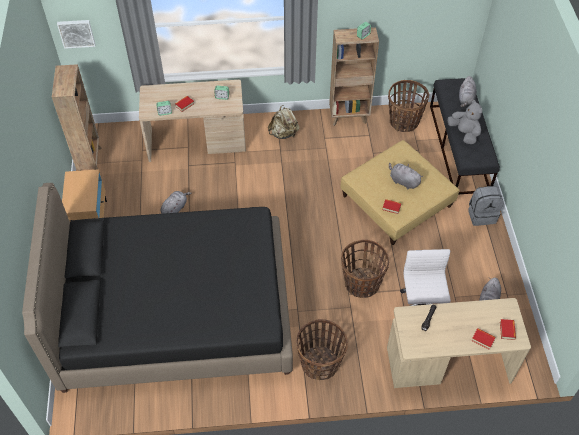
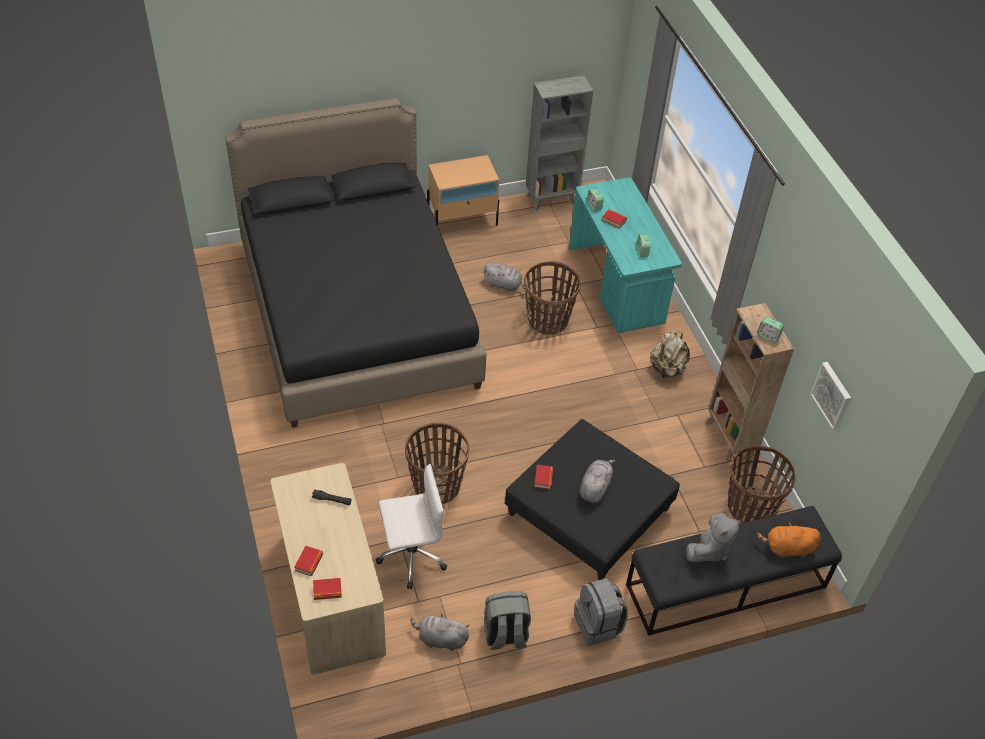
camera: 75 degrees right, 5 degrees down
brown bookcase [52,64,102,171] -> grey bookcase [526,75,593,211]
picture [57,20,95,49] -> picture moved to [810,362,851,430]
beige desk [139,80,246,162] -> turquoise desk [569,177,682,333]
basket [296,319,348,380] -> basket moved to [524,261,581,335]
beige ottoman [341,140,459,245] -> black ottoman [505,419,680,580]
grey plush toy [459,76,476,107] -> orange plush toy [756,522,821,558]
none -> grey backpack [484,591,531,650]

